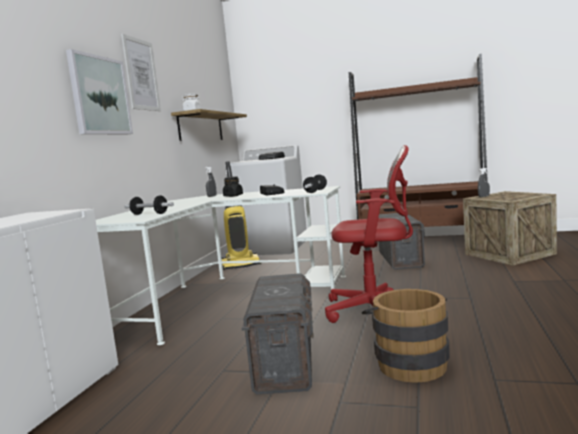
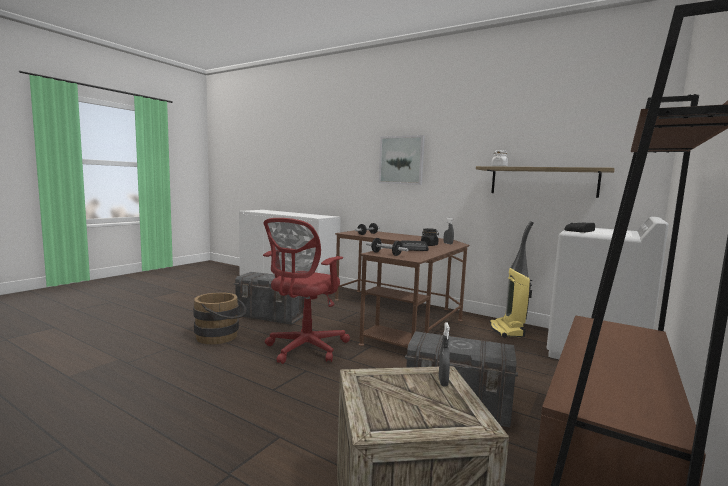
camera: 105 degrees right, 0 degrees up
white desk [96,186,346,345] -> brown desk [335,230,469,348]
picture [121,34,161,111] -> none

